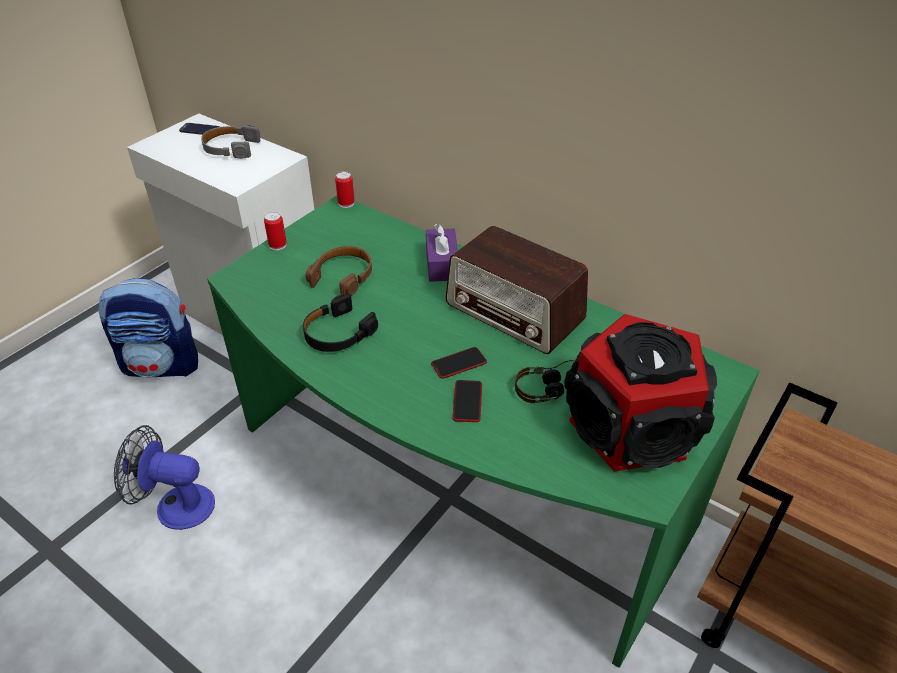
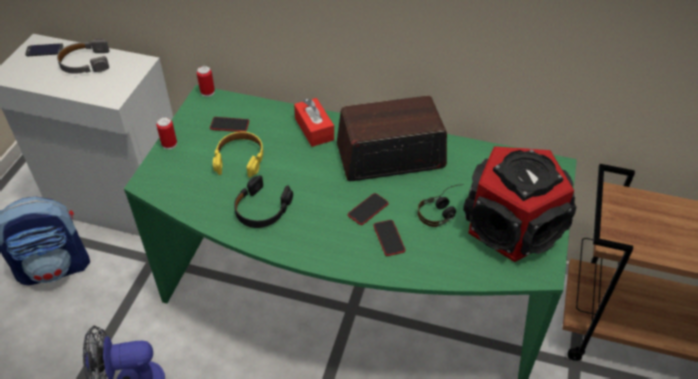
camera: 20 degrees left, 5 degrees up
brown headphones [306,246,372,296] -> yellow headphones [213,131,263,178]
purple tissue box [426,224,458,282] -> red tissue box [294,98,334,147]
radio [446,225,588,354] -> radio turned 150 degrees clockwise [337,96,447,181]
none -> phone [210,117,249,132]

